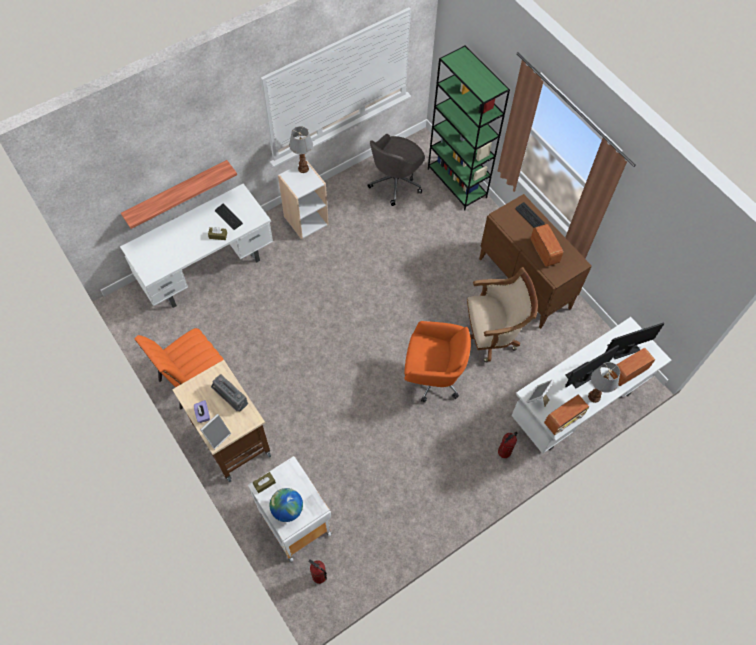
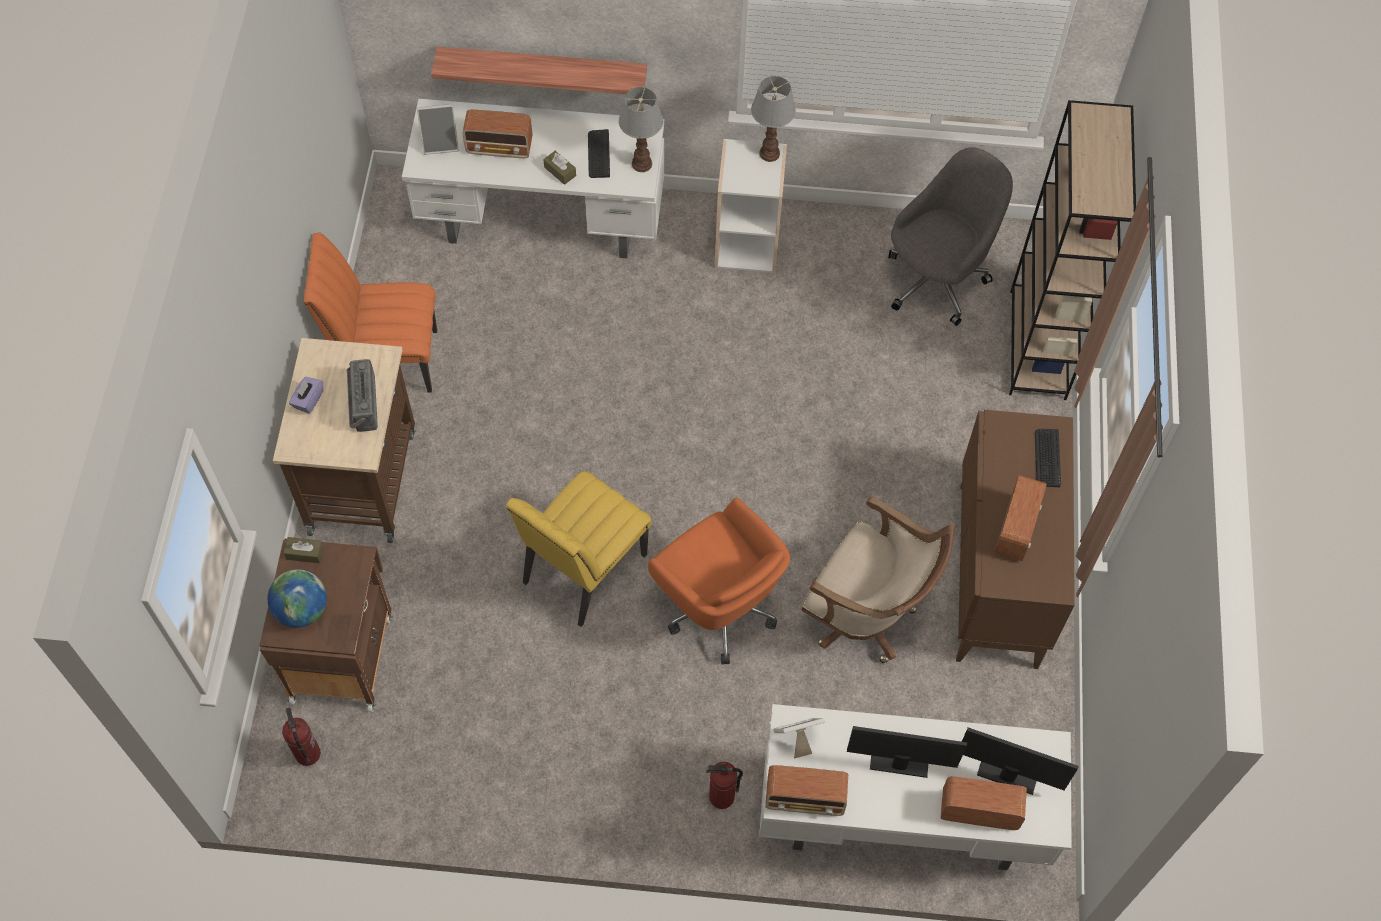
camera: 40 degrees right, 0 degrees up
picture frame [200,414,231,449] -> picture frame moved to [417,104,459,155]
white cart [248,456,332,562] -> brown cart [259,539,393,712]
grey office chair [368,134,425,206] -> grey office chair turned 150 degrees clockwise [888,147,1013,326]
green bookcase [428,45,510,211] -> beige bookcase [1009,100,1136,400]
table lamp [588,362,620,403] -> table lamp moved to [619,87,663,172]
none -> radio [462,109,533,158]
none -> yellow chair [506,471,652,627]

